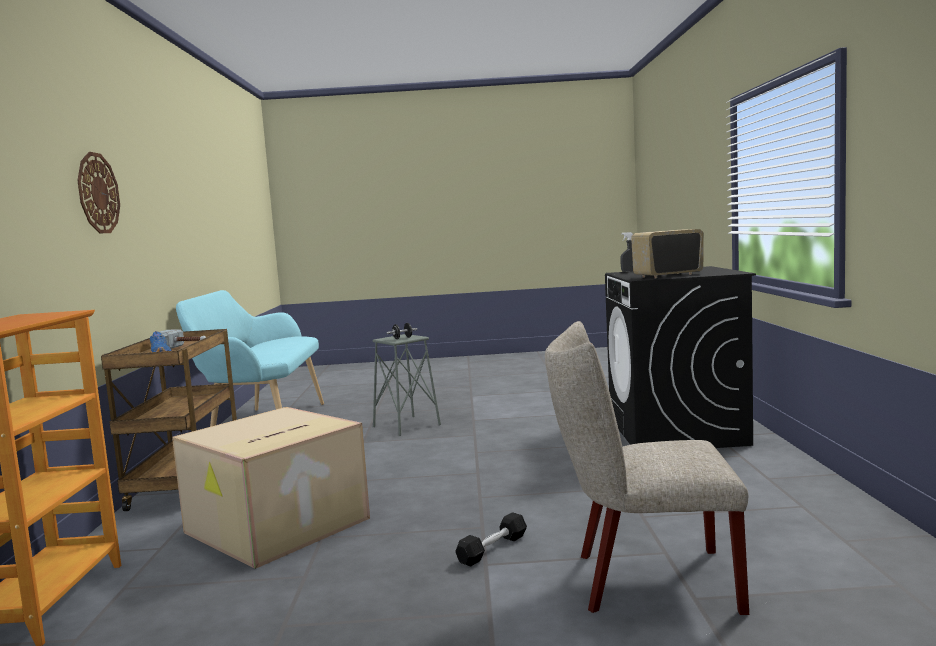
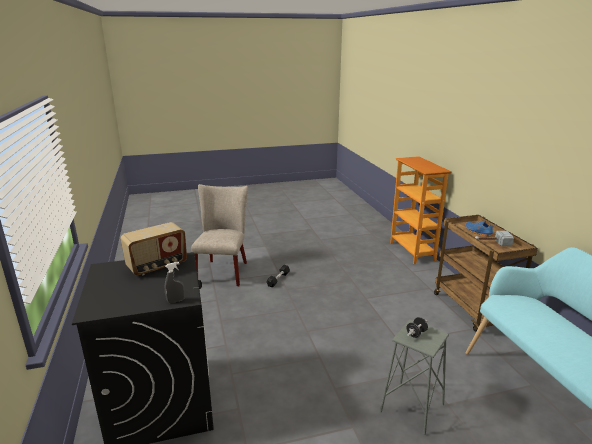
camera: 165 degrees right, 15 degrees up
wall clock [77,152,120,233] -> none
cardboard box [172,407,370,569] -> none
beige chair [545,321,749,615] -> beige chair turned 75 degrees counterclockwise [191,184,248,286]

